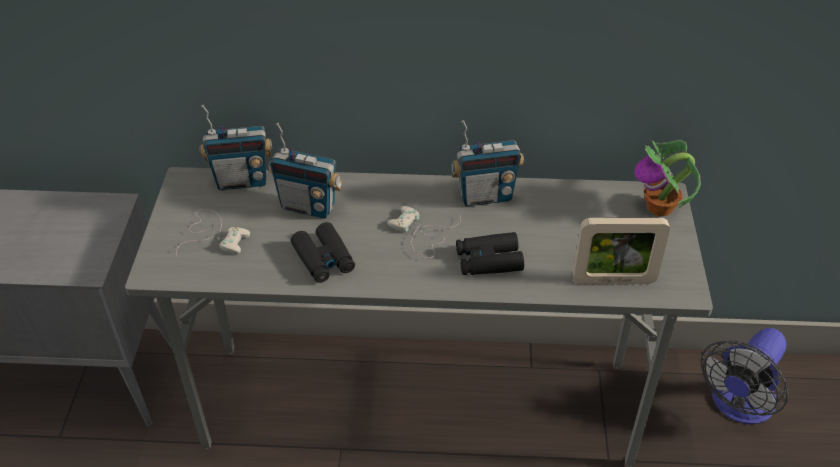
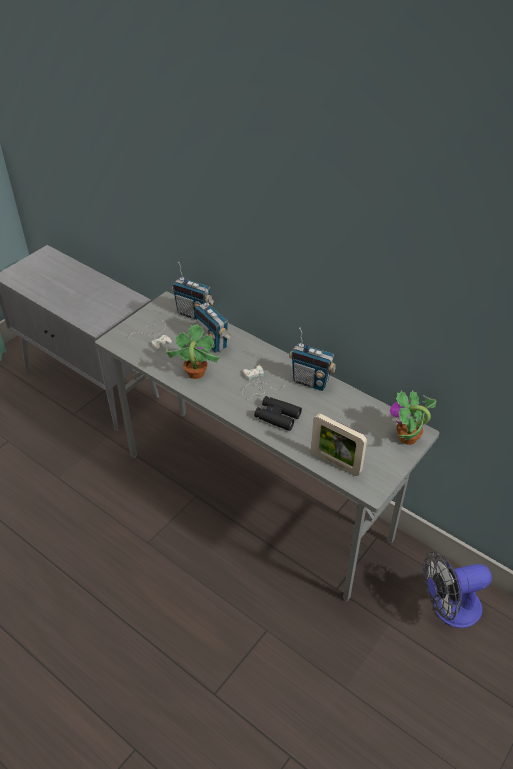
camera: 35 degrees right, 0 degrees up
black binoculars [291,222,355,283] -> potted plant [166,324,223,379]

